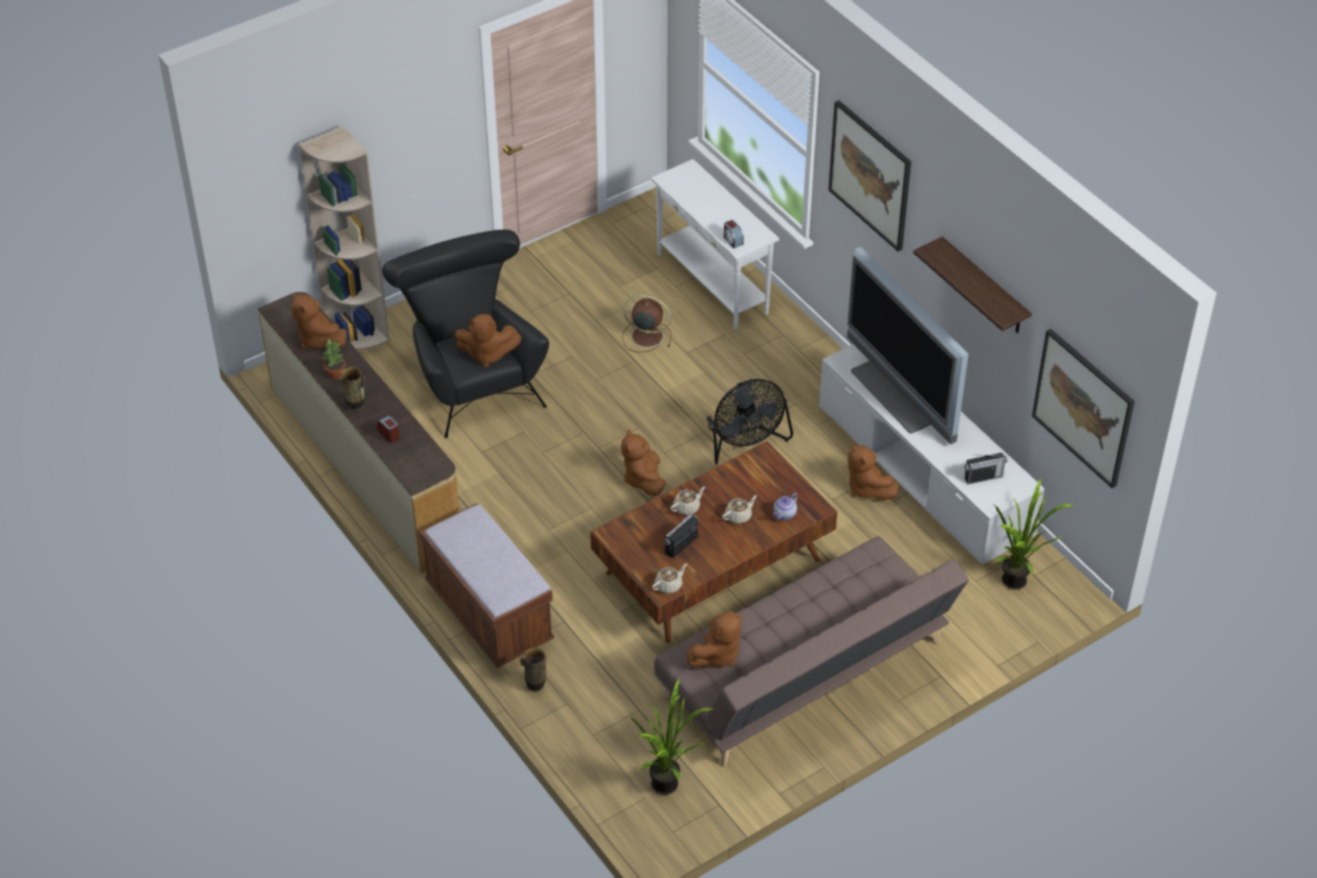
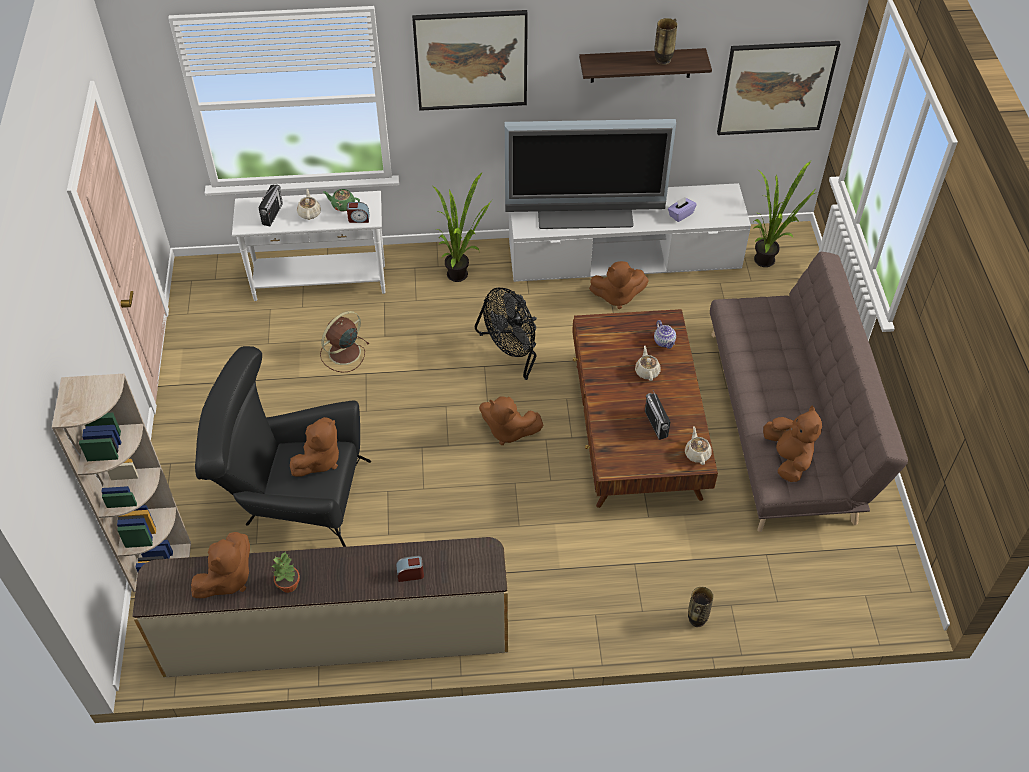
camera: 60 degrees left, 5 degrees up
brown plush toy [291,293,347,349] -> brown plush toy turned 45 degrees counterclockwise [191,532,250,598]
vase [339,367,366,411] -> vase moved to [654,18,677,65]
brown bench [420,503,555,668] -> none
potted plant [625,678,714,795] -> potted plant moved to [433,173,492,282]
beige teapot [670,487,705,515] -> beige teapot moved to [297,189,321,220]
black fan [707,379,793,465] -> black fan turned 135 degrees clockwise [475,288,537,380]
radio [964,453,1008,484] -> radio moved to [258,184,283,227]
none -> green teapot [323,189,360,211]
none -> purple tissue box [668,196,697,222]

